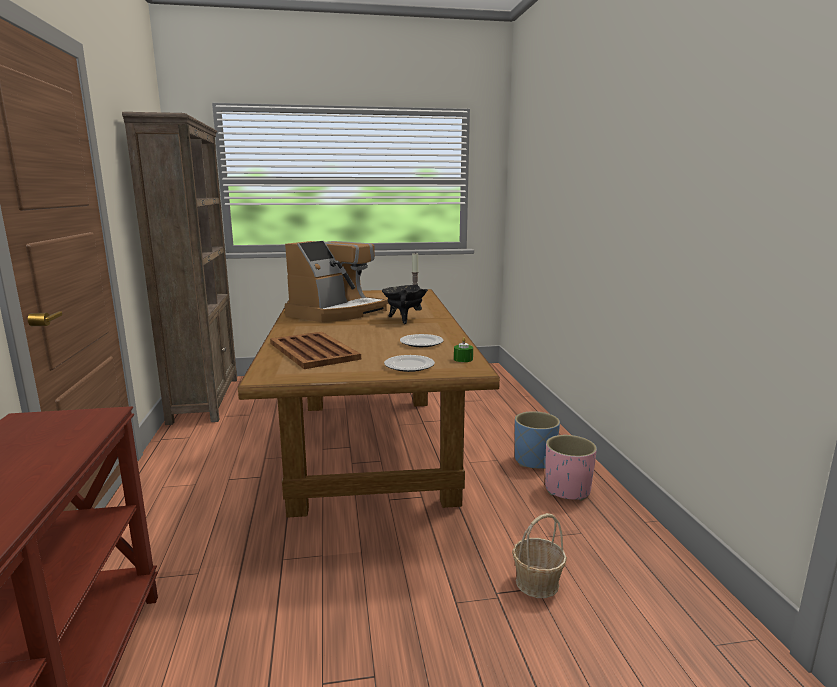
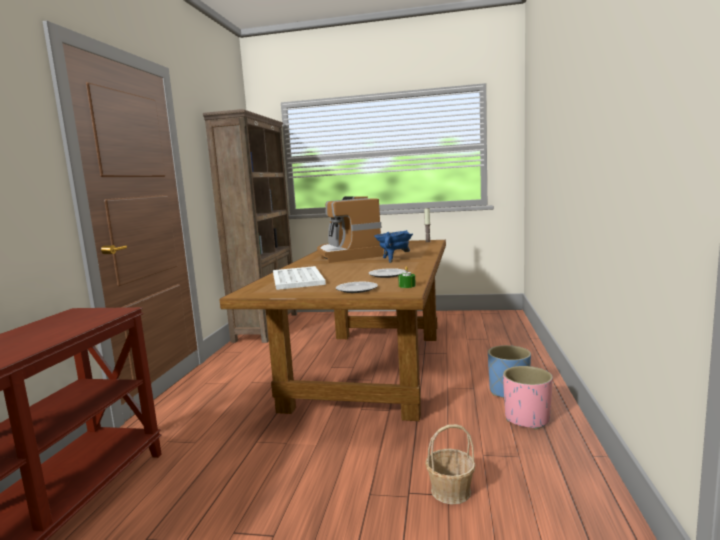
camera: 20 degrees right, 5 degrees down
brown tray [270,332,361,369] -> white tray [273,266,326,290]
coffee machine [285,241,389,322] -> coffee machine turned 105 degrees clockwise [317,196,384,263]
black cooking pot [382,285,428,324] -> blue cooking pot [374,230,413,263]

